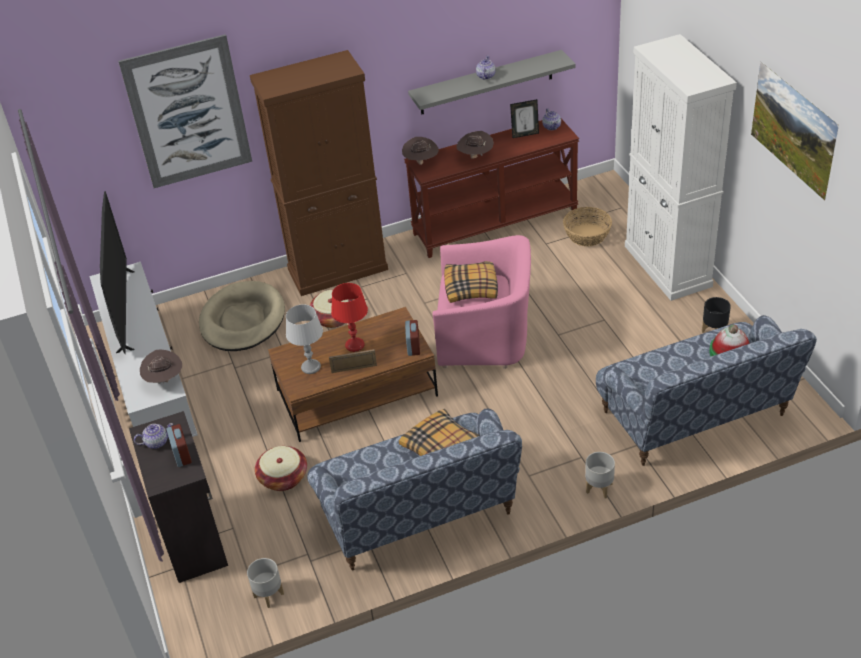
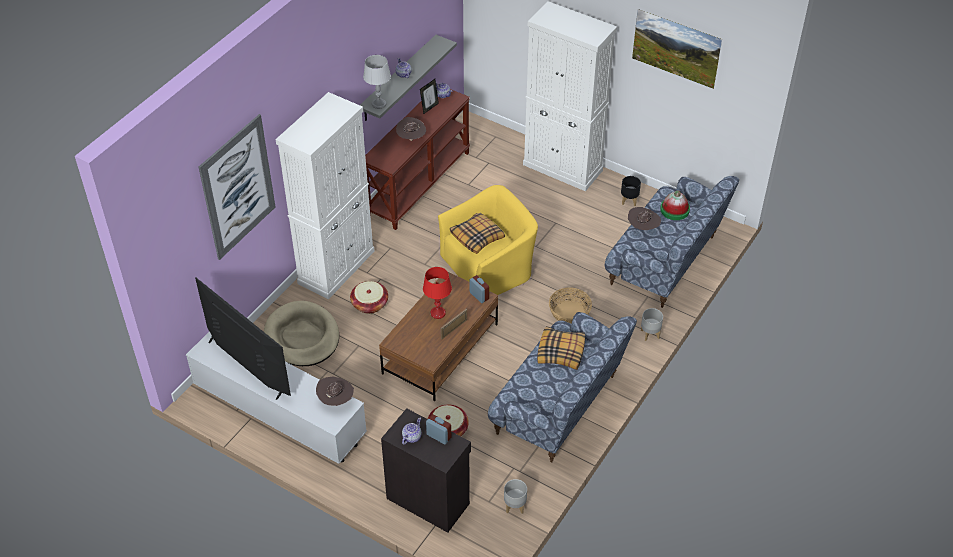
camera: 40 degrees left, 5 degrees up
brown cabinet [250,50,388,296] -> white cabinet [275,92,374,299]
grey table lamp [286,304,323,374] -> grey table lamp moved to [363,55,391,109]
brown hat [402,137,439,165] -> brown hat moved to [628,207,661,230]
pink armchair [432,235,531,369] -> yellow armchair [438,185,538,295]
basket [563,207,612,246] -> basket moved to [549,287,592,324]

